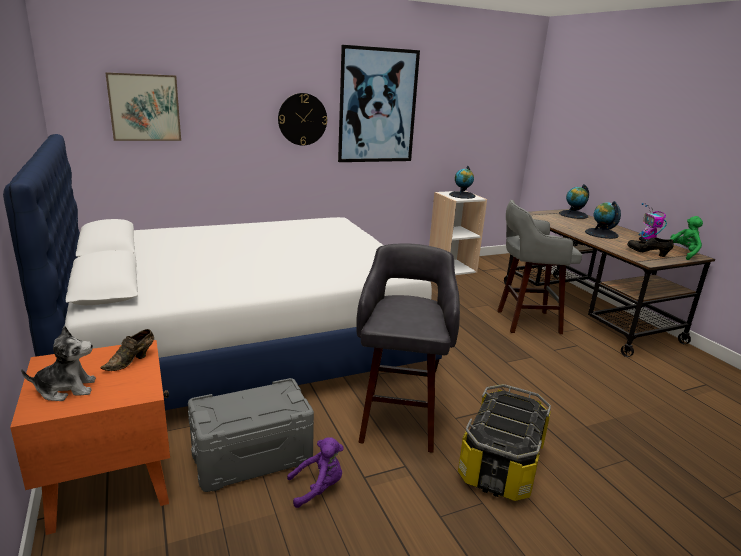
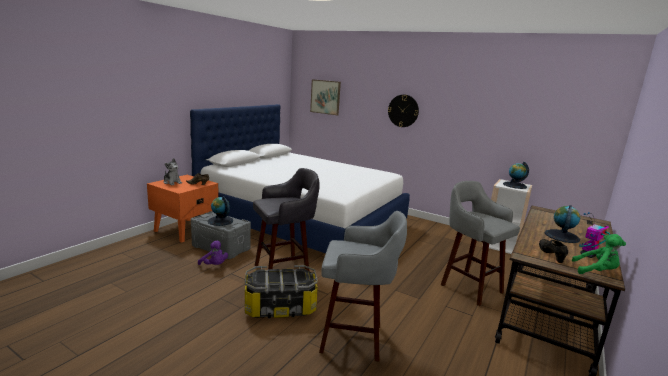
camera: 55 degrees right, 5 degrees down
picture [338,45,420,162] -> none
globe [559,184,589,219] -> globe moved to [208,196,233,226]
none -> grey stool [319,211,407,362]

